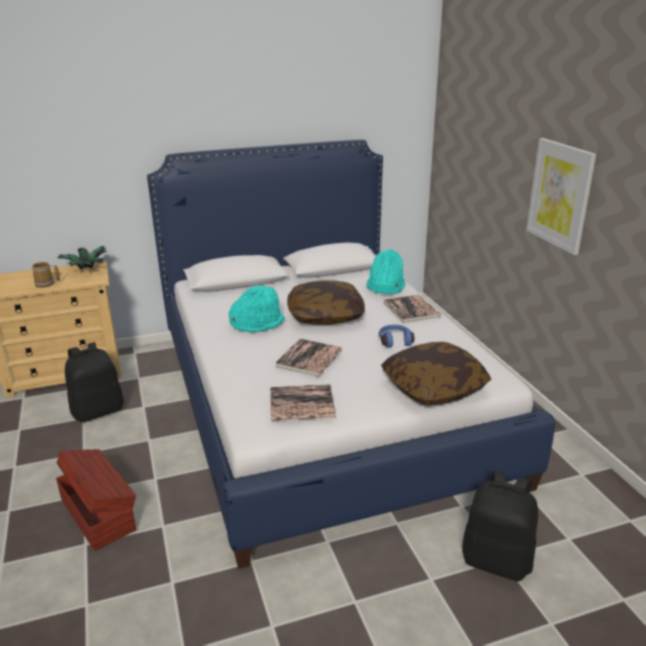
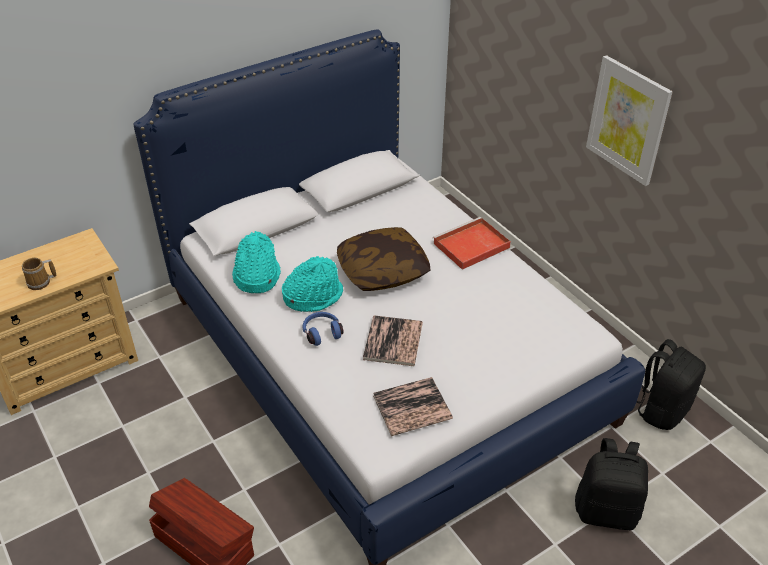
camera: 15 degrees left, 15 degrees up
potted plant [58,246,107,269] -> none
black backpack [65,342,124,422] -> black backpack moved to [636,339,706,430]
turquoise hat [366,249,405,294] -> turquoise hat moved to [232,231,281,293]
blue headphones [378,325,414,348] -> blue headphones moved to [302,312,344,346]
pillow [381,342,491,405] -> none
book [383,295,441,323] -> red tray [433,217,511,270]

